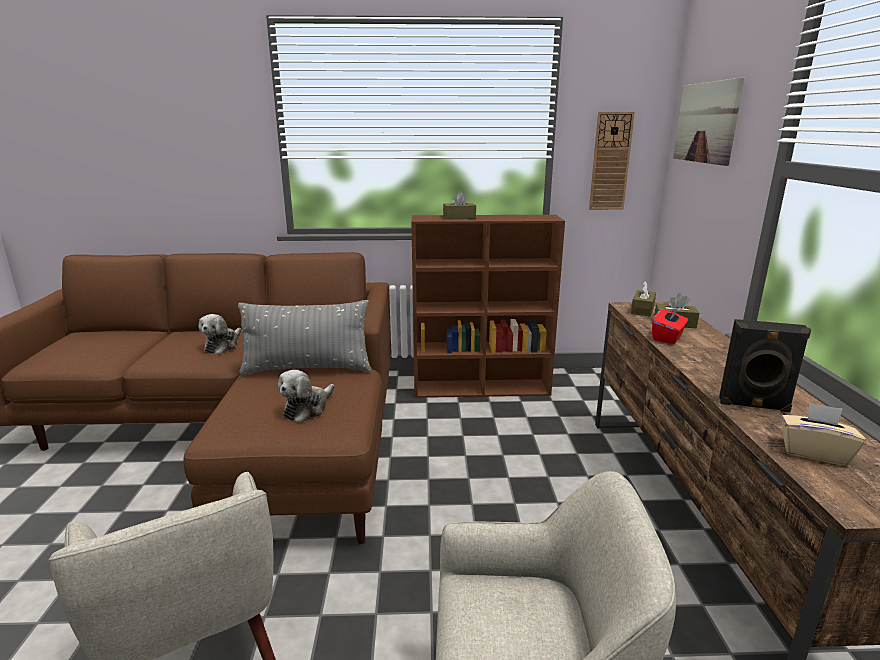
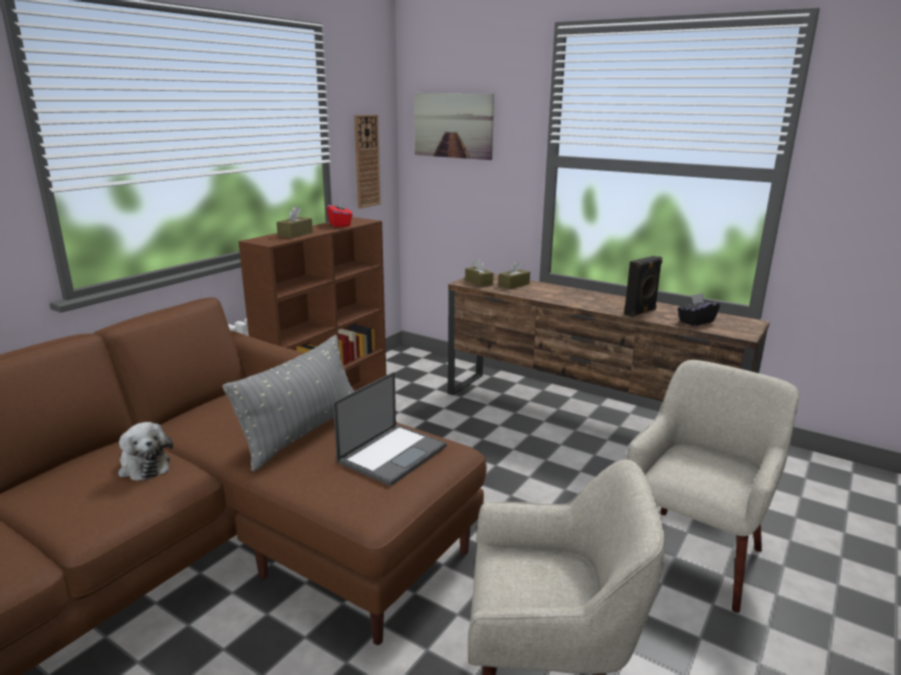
camera: 55 degrees left, 0 degrees up
plush toy [278,370,335,423] -> laptop [333,372,447,486]
red tissue box [652,306,688,344] -> red tissue box moved to [327,199,352,227]
beige tissue box [781,402,866,466] -> black tissue box [677,293,720,326]

